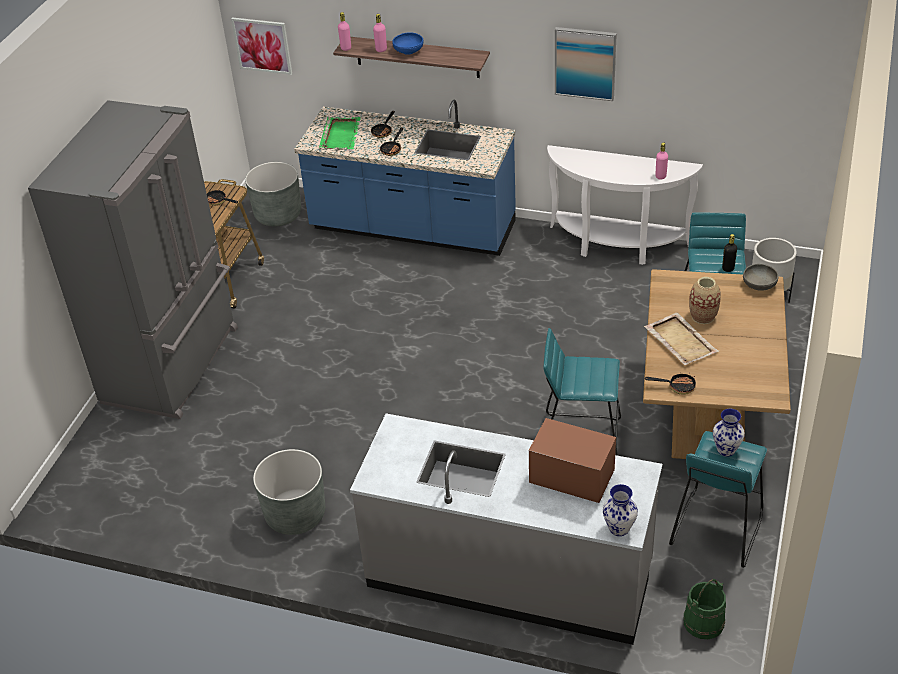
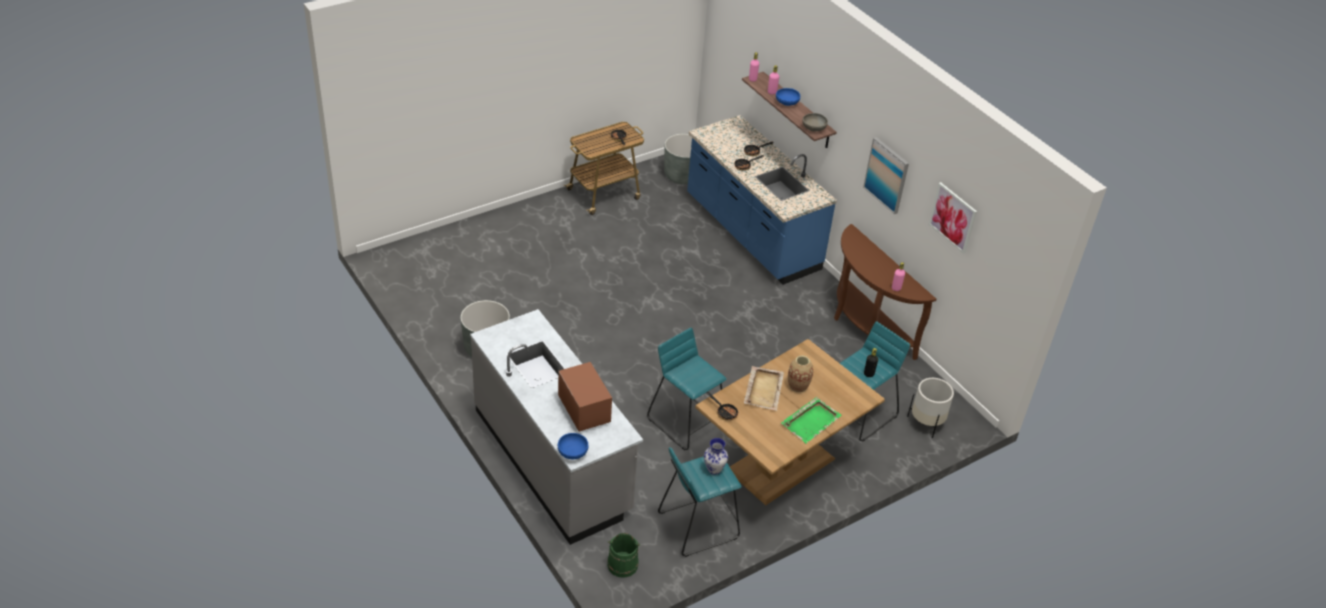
camera: 35 degrees right, 0 degrees up
grey fridge [28,100,238,419] -> none
picture [231,17,292,75] -> picture moved to [929,182,977,254]
green tray [319,117,361,149] -> green tray moved to [781,397,842,443]
white console table [547,145,703,265] -> brown console table [834,224,936,360]
vase [603,484,638,536] -> blue bowl [558,433,588,459]
grey bowl [743,264,779,291] -> grey bowl moved to [802,113,828,131]

